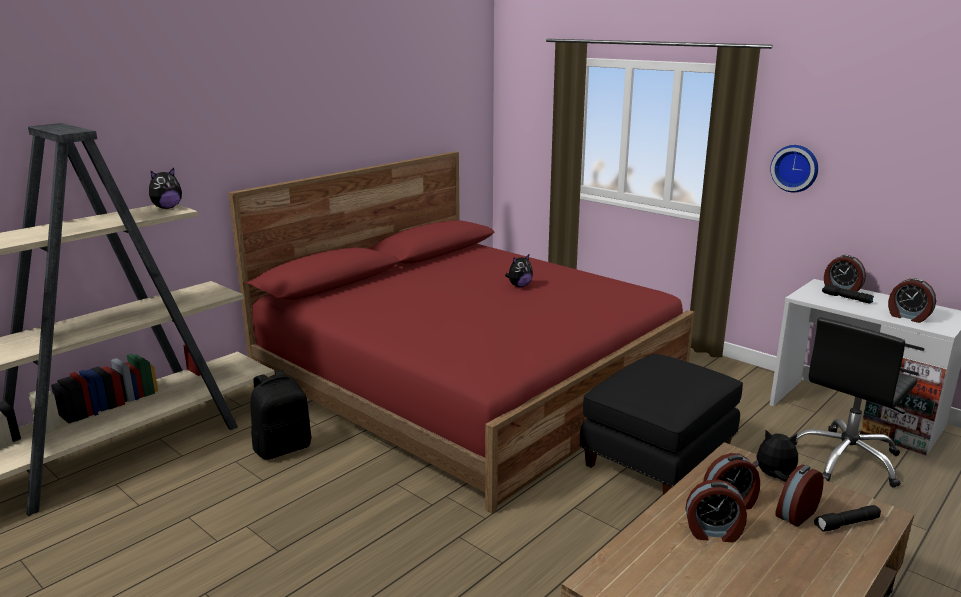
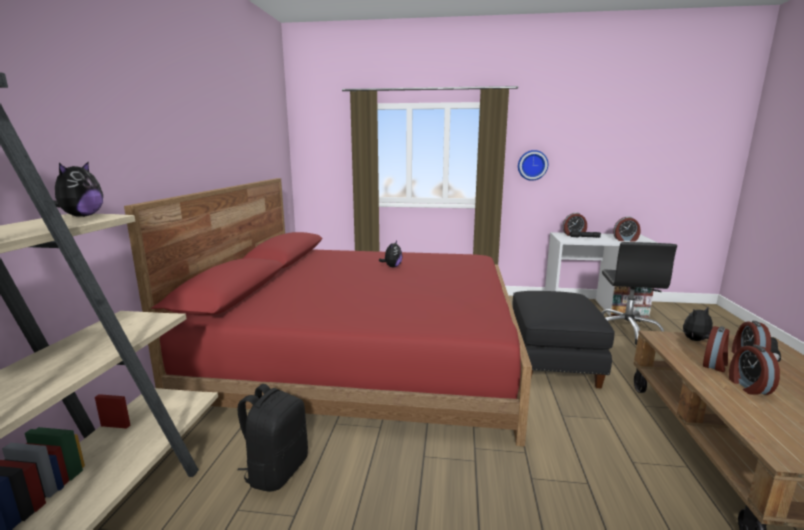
camera: 35 degrees left, 5 degrees down
alarm clock [685,479,747,542] -> alarm clock turned 120 degrees clockwise [729,345,780,395]

